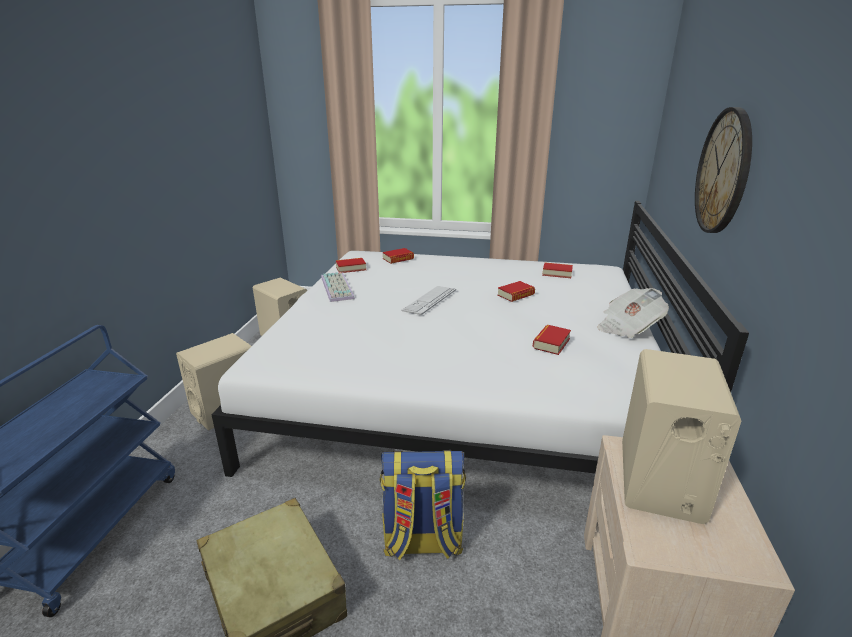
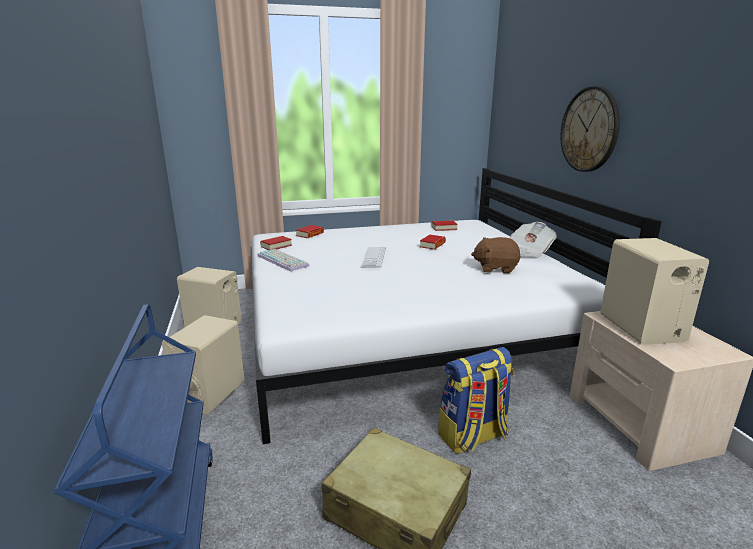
camera: 25 degrees left, 5 degrees down
book [533,325,571,355] -> brown plush toy [471,237,520,273]

